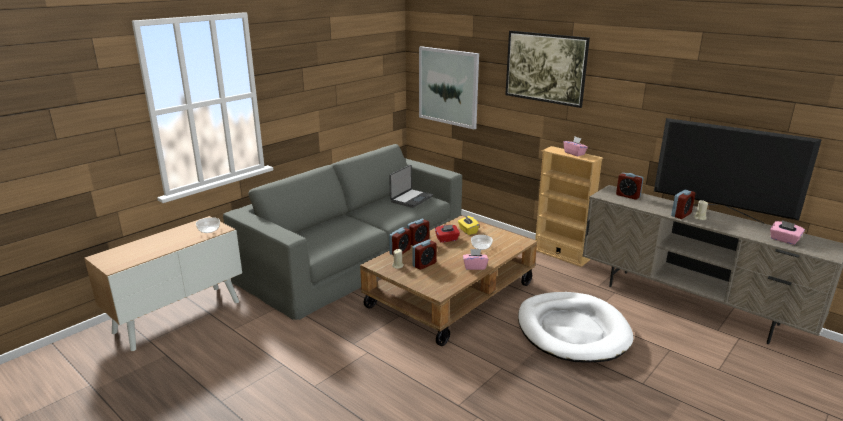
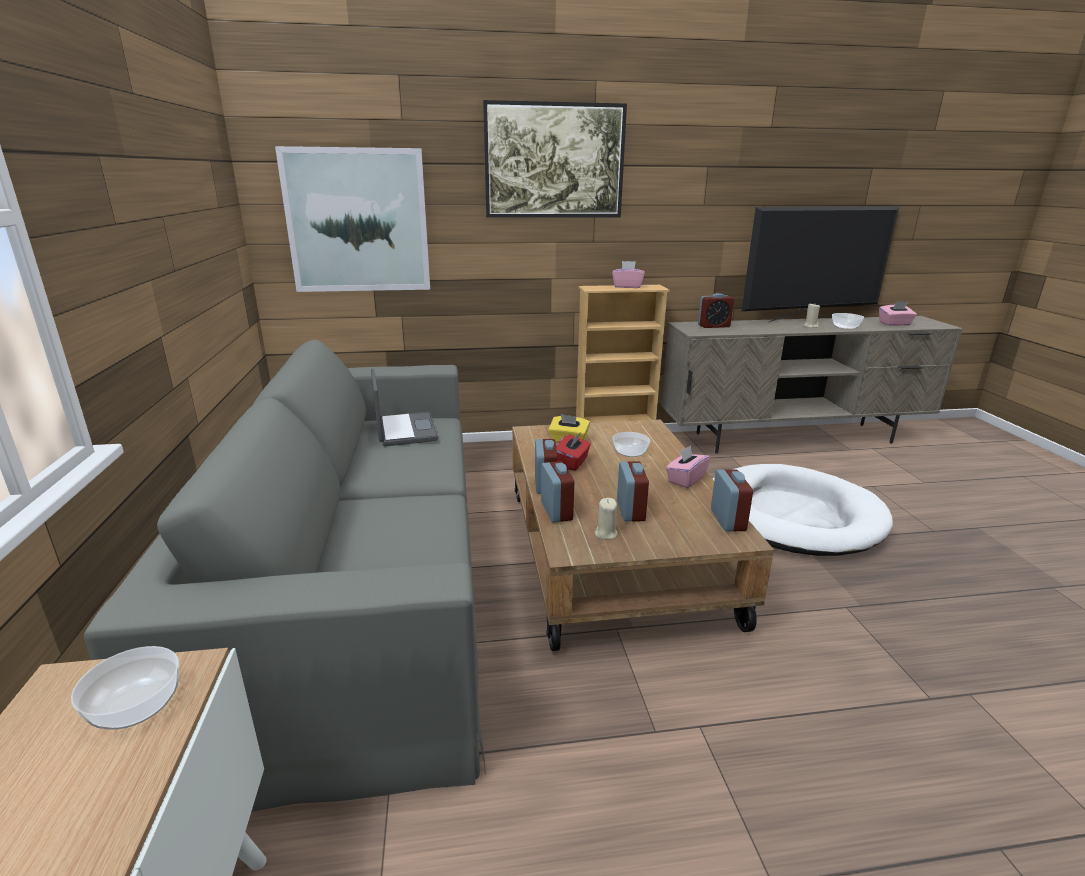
camera: 50 degrees left, 0 degrees up
alarm clock [671,190,695,219] -> alarm clock moved to [711,469,753,532]
none -> bowl [832,313,864,329]

